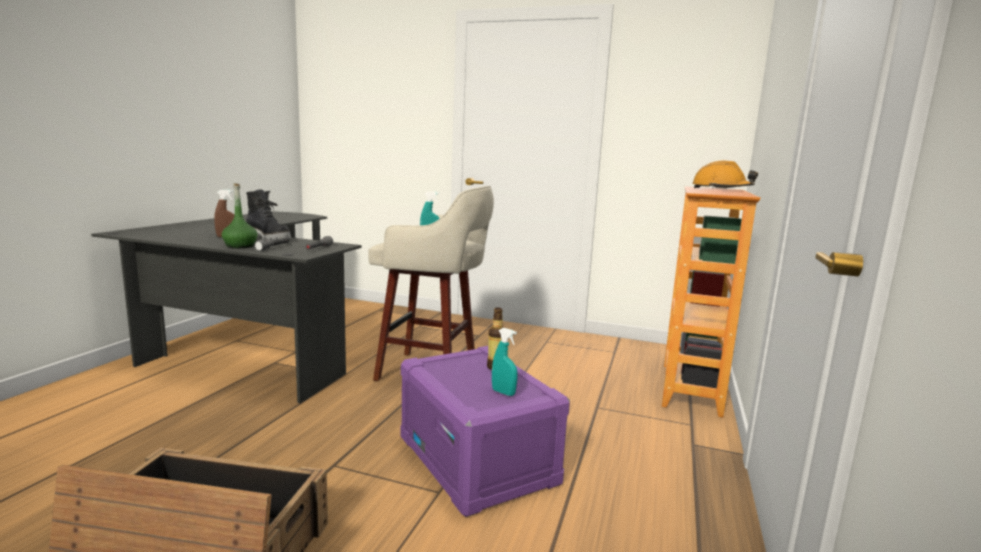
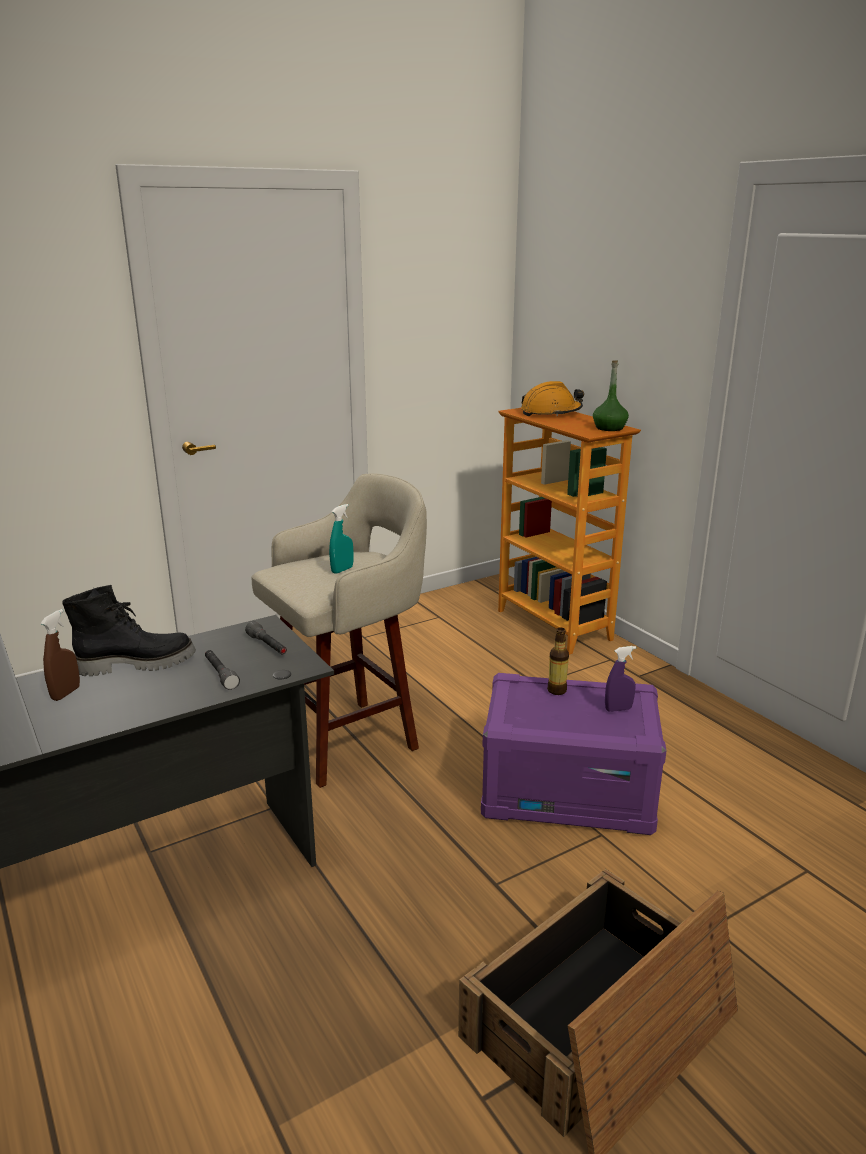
camera: 50 degrees left, 10 degrees up
green bottle [222,183,258,248] -> green bottle moved to [593,360,629,431]
turquoise spray bottle [492,328,518,396] -> purple spray bottle [605,646,636,712]

